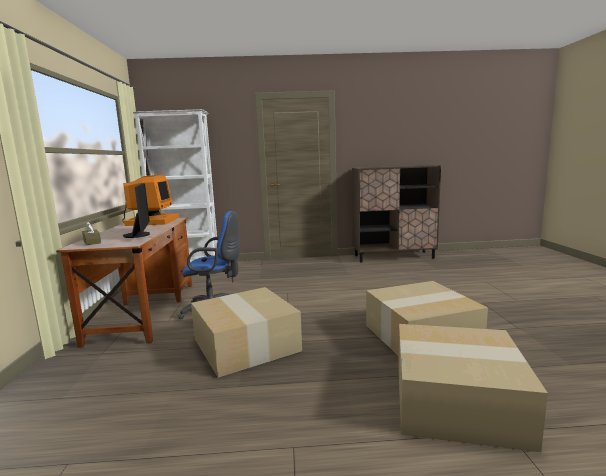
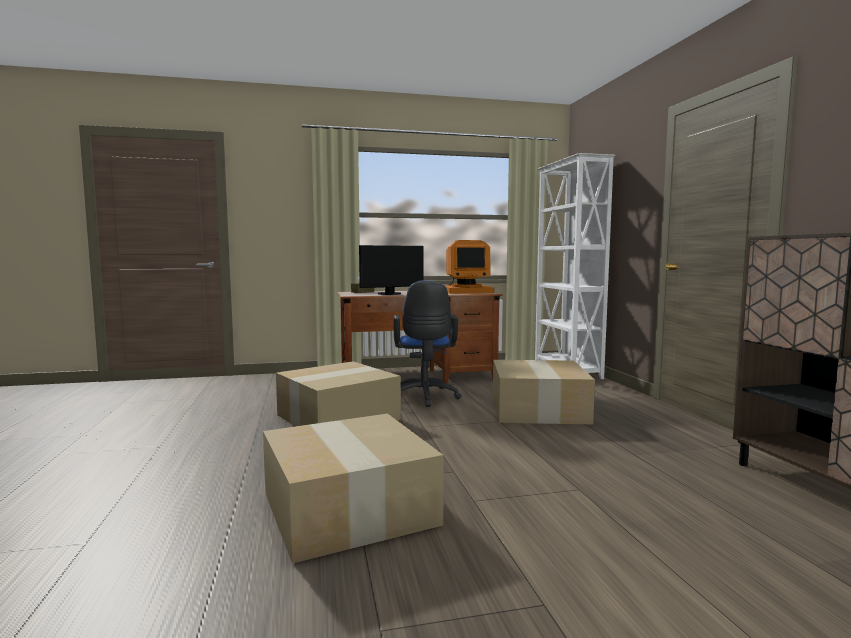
camera: 80 degrees right, 5 degrees down
cardboard box [398,324,548,452] -> cardboard box moved to [493,360,595,424]

